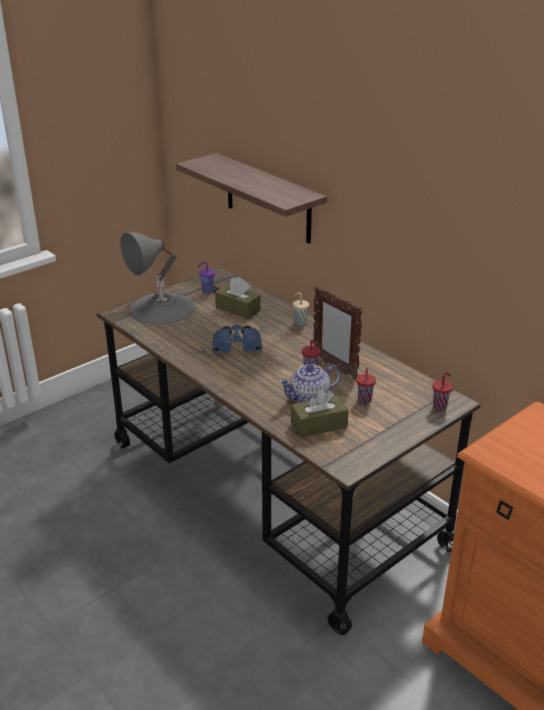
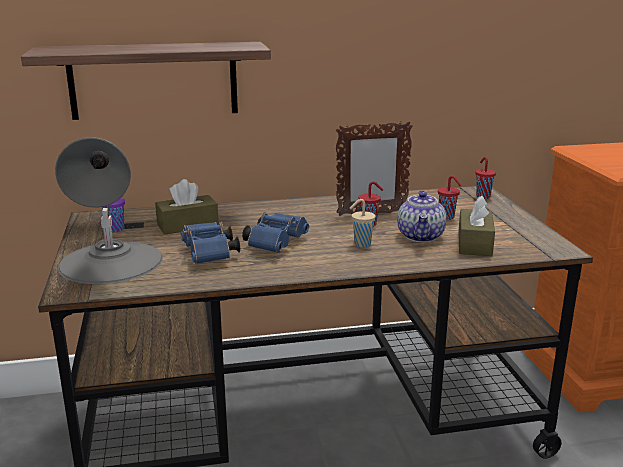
camera: 60 degrees left, 10 degrees down
beige cup [292,292,309,326] -> beige cup moved to [350,199,375,248]
none -> blue binoculars [181,222,240,264]

